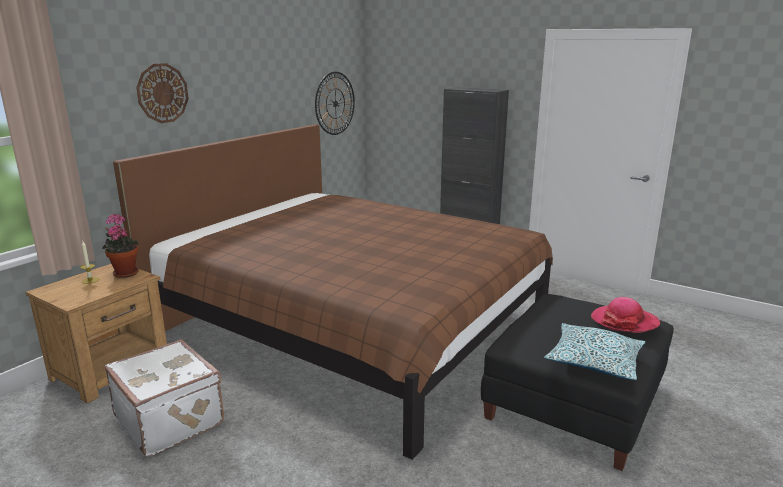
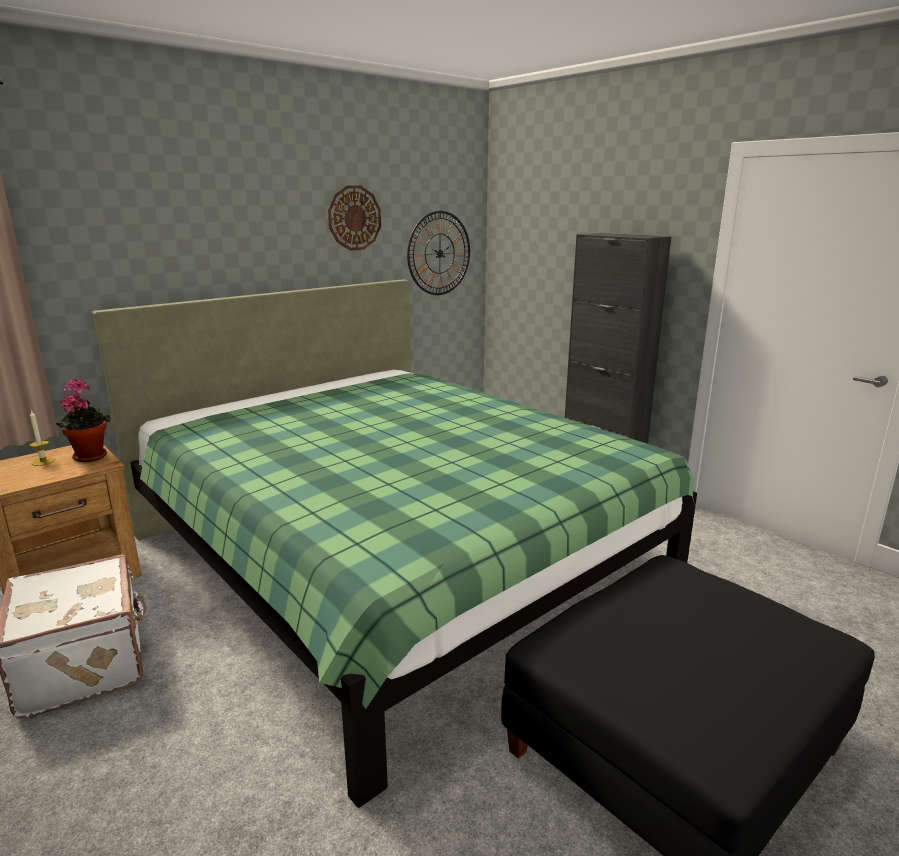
camera: 15 degrees right, 0 degrees up
brown bed [113,125,553,460] -> green bed [92,279,697,808]
wall clock [136,63,189,123] -> wall clock moved to [328,185,381,251]
pillow [544,323,646,380] -> none
hat [591,297,660,333] -> none

